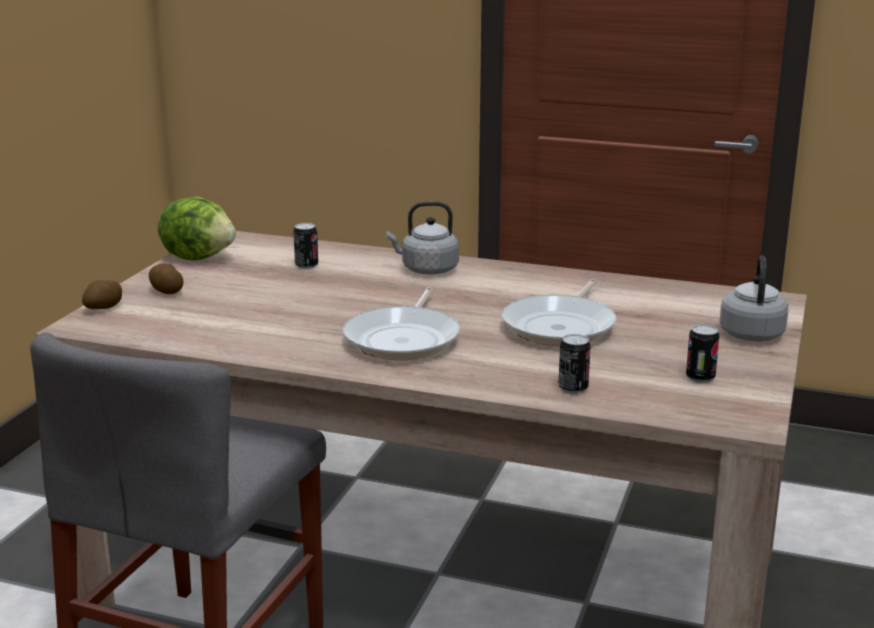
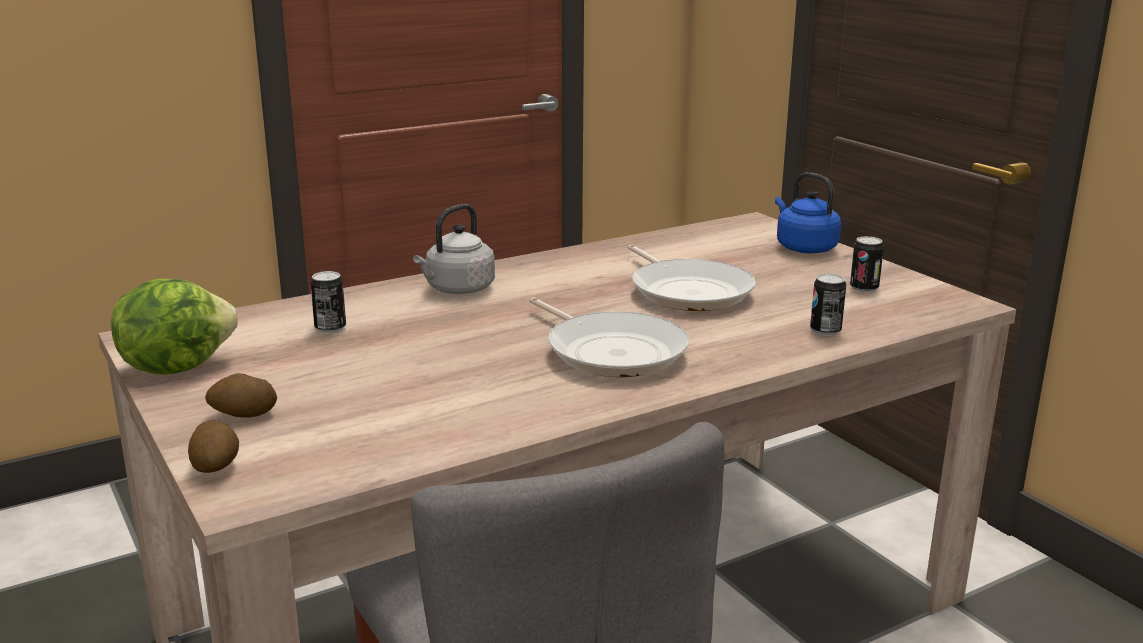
camera: 50 degrees left, 0 degrees up
grey kettle [720,256,789,341] -> blue kettle [775,172,841,253]

